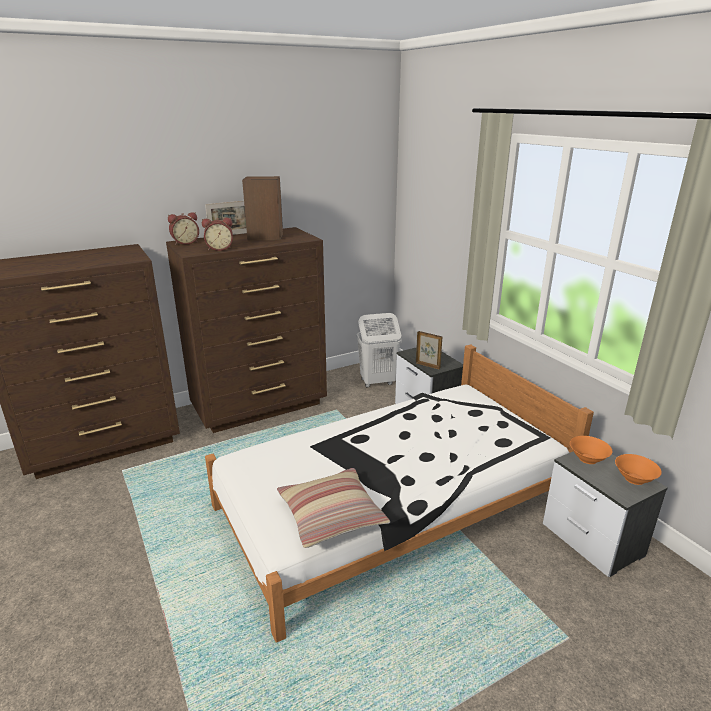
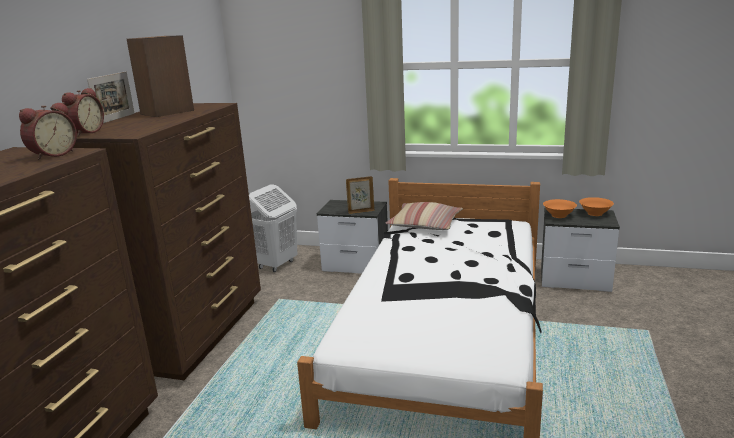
camera: 45 degrees left, 5 degrees down
alarm clock [202,218,233,251] -> alarm clock moved to [19,102,77,160]
pillow [277,468,390,548] -> pillow moved to [386,202,463,230]

